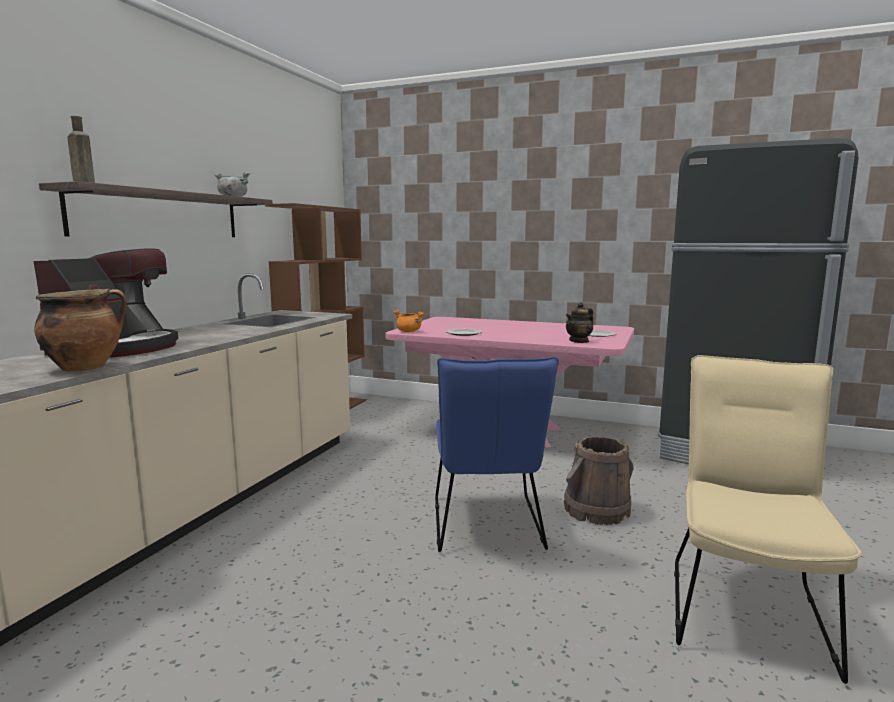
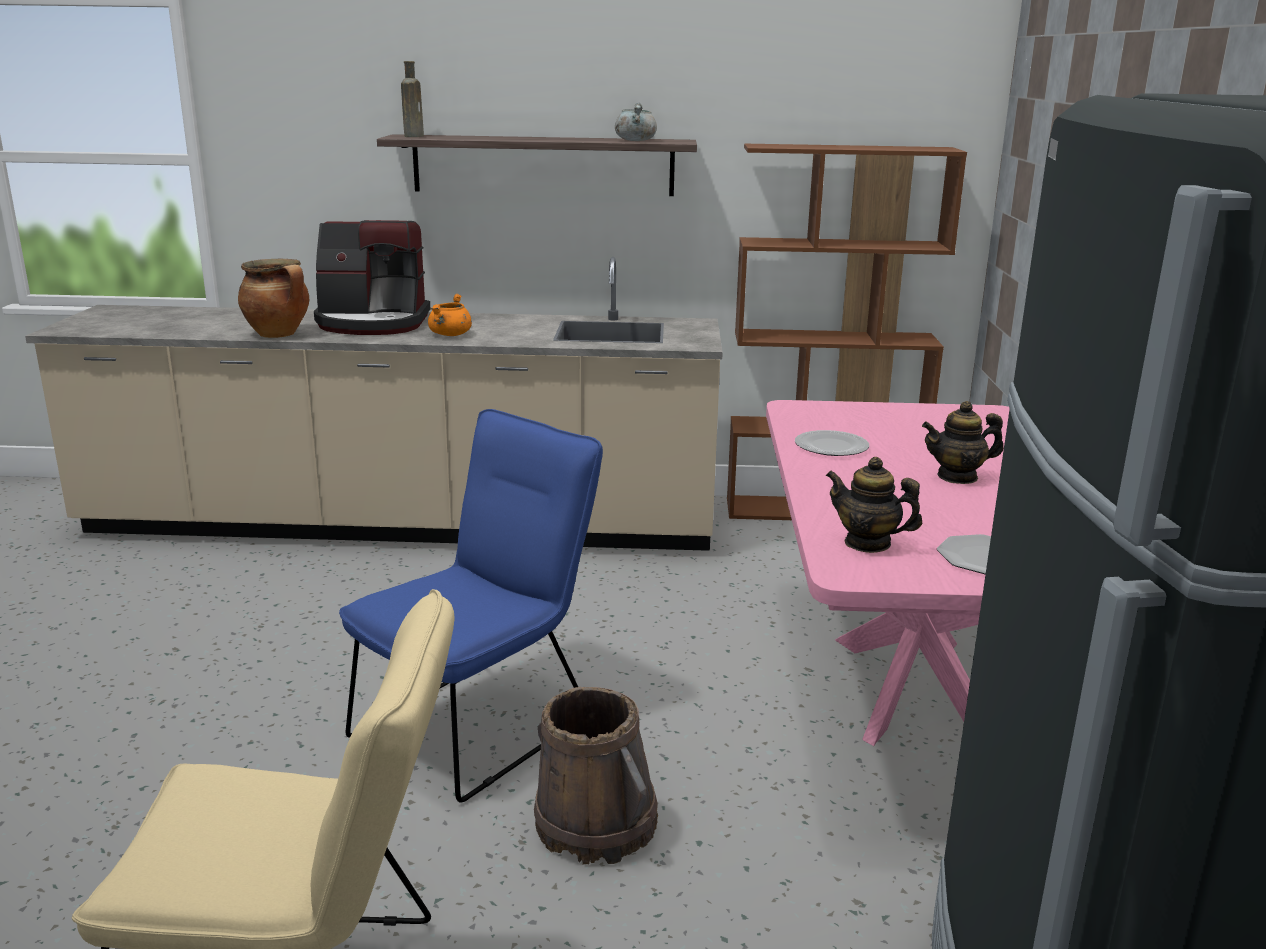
camera: 70 degrees right, 10 degrees up
orange cooking pot [393,310,424,332] -> orange cooking pot moved to [428,294,472,336]
blue chair [435,356,559,552] -> blue chair turned 150 degrees clockwise [339,409,603,803]
none -> teapot [922,401,1004,484]

